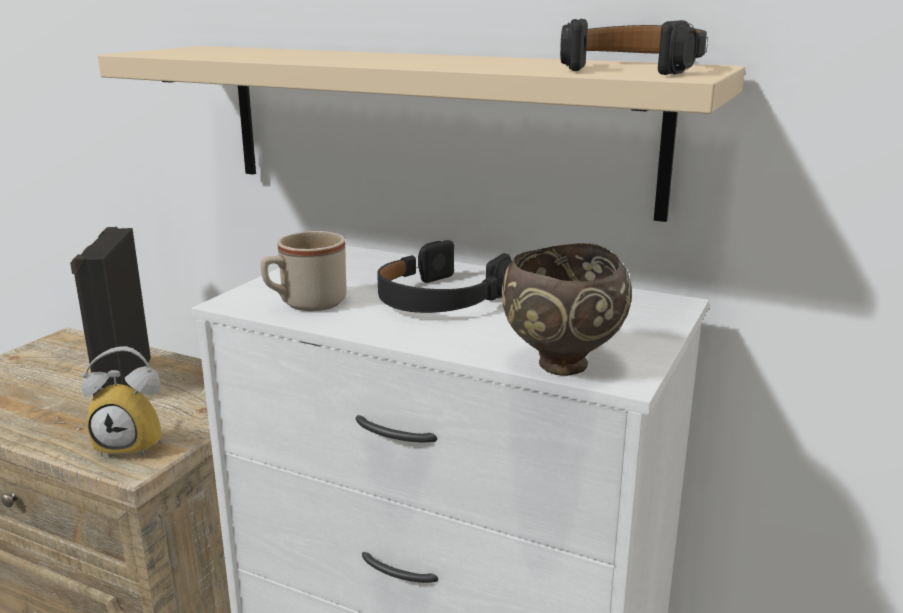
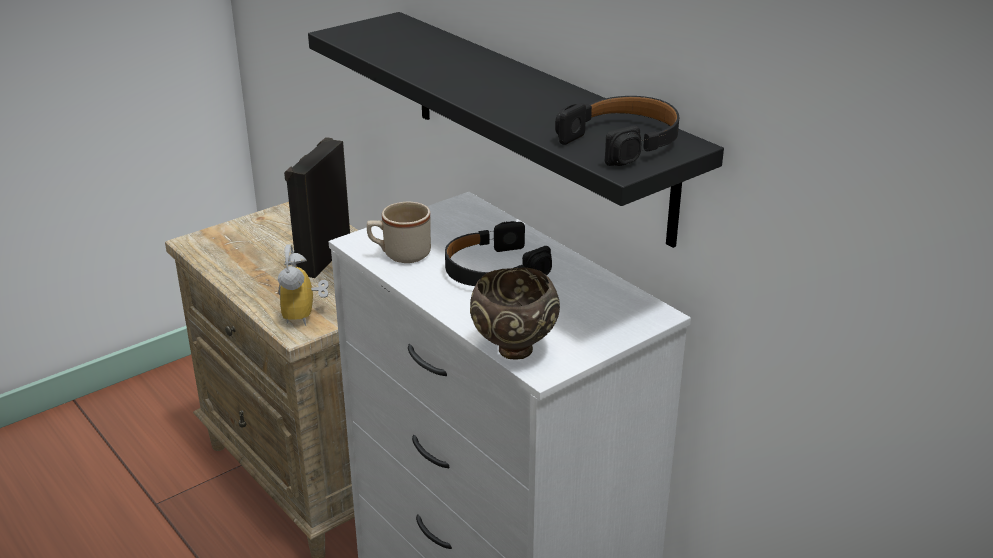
camera: 25 degrees right, 10 degrees up
alarm clock [82,346,162,458] -> alarm clock turned 60 degrees clockwise [278,244,329,326]
beige shelf [98,46,745,222] -> black shelf [308,12,724,248]

